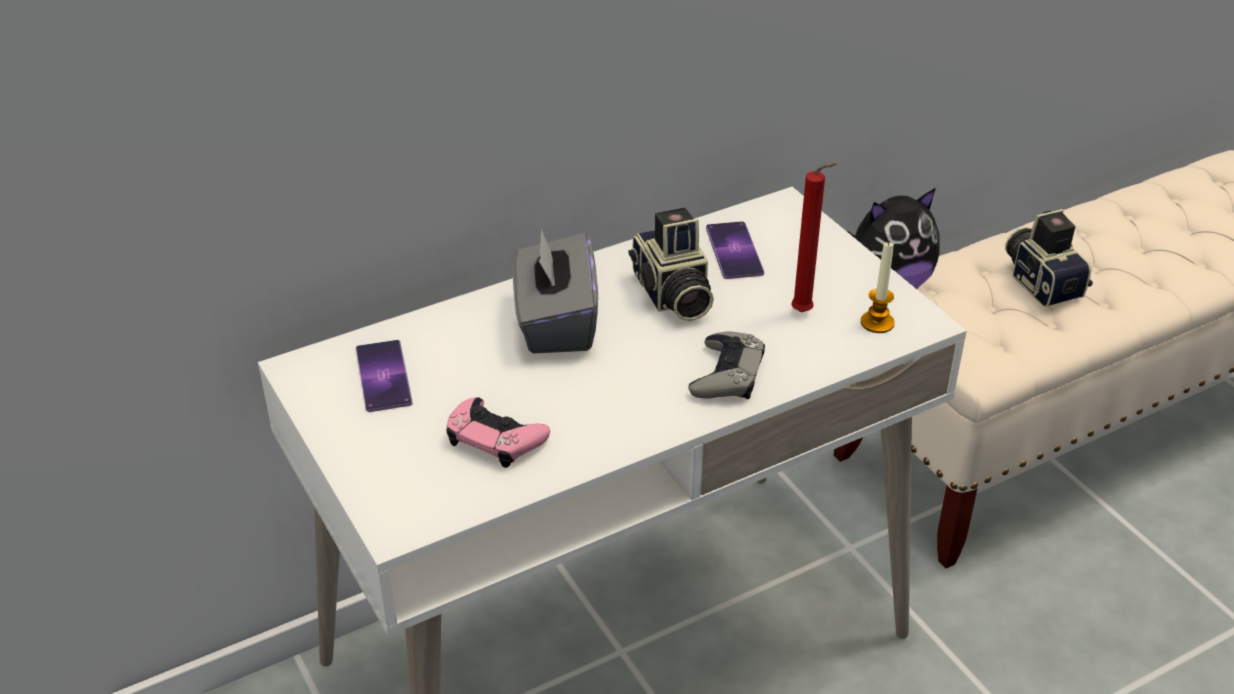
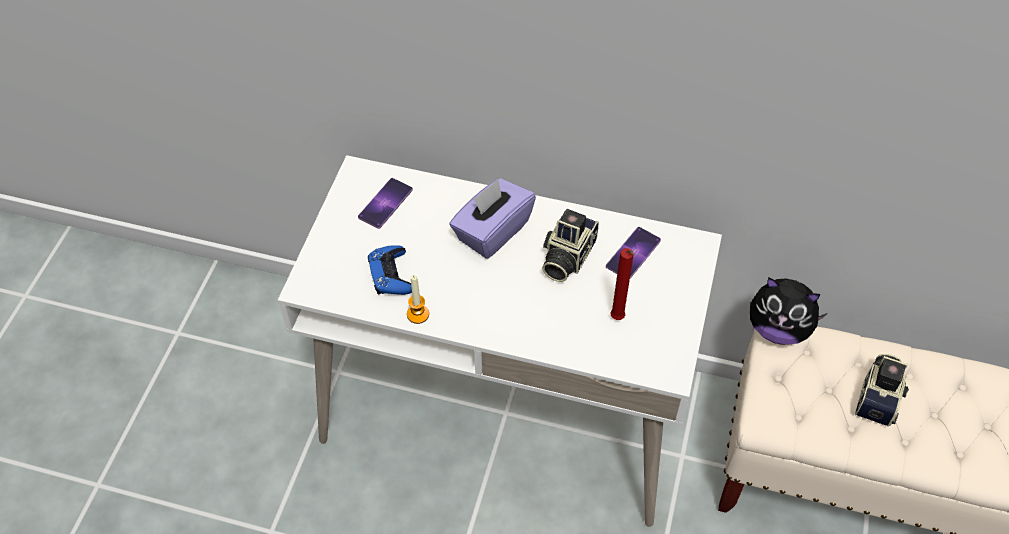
camera: 45 degrees right, 15 degrees up
pink game controller [446,397,550,468] -> blue game controller [368,245,412,295]
grey tissue box [513,230,598,354] -> purple tissue box [449,178,536,259]
grey game controller [688,332,765,399] -> none
candle [861,242,895,333] -> candle moved to [407,275,429,324]

